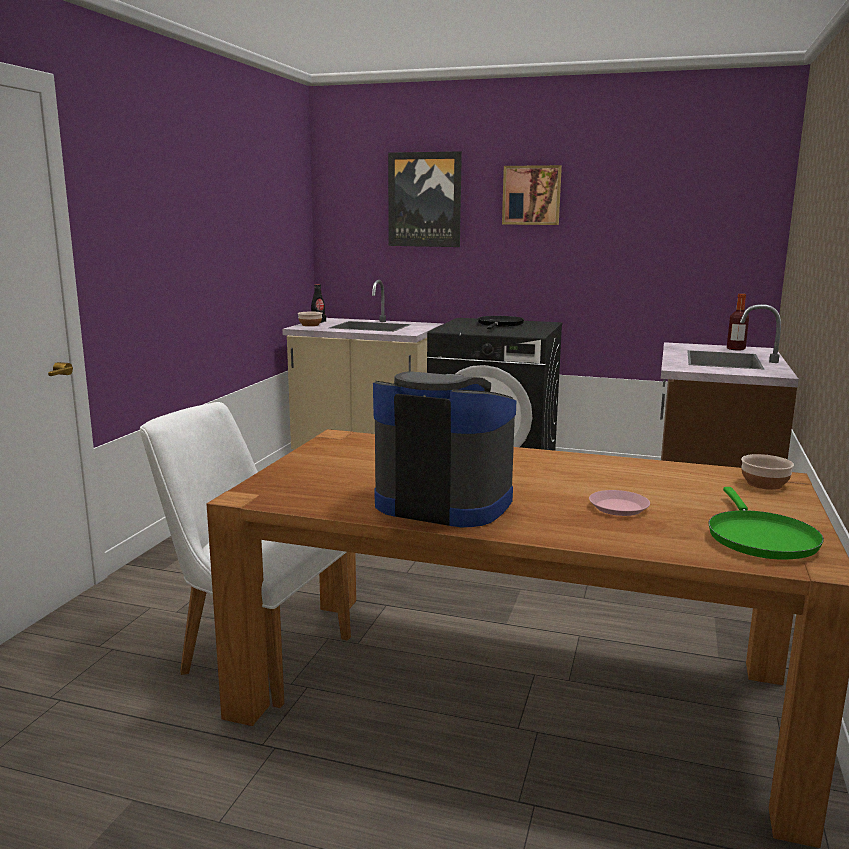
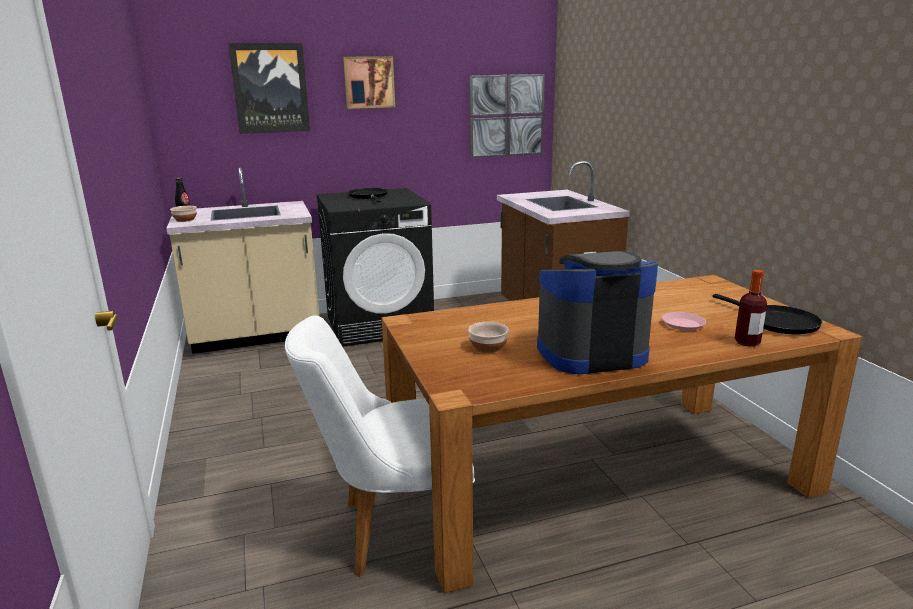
camera: 35 degrees left, 5 degrees up
green frying pan [709,487,824,560] -> black frying pan [713,294,823,335]
bottle [727,294,749,350] -> bottle moved to [735,270,767,347]
bowl [741,454,794,490] -> bowl moved to [468,322,509,353]
none -> picture [470,74,545,158]

